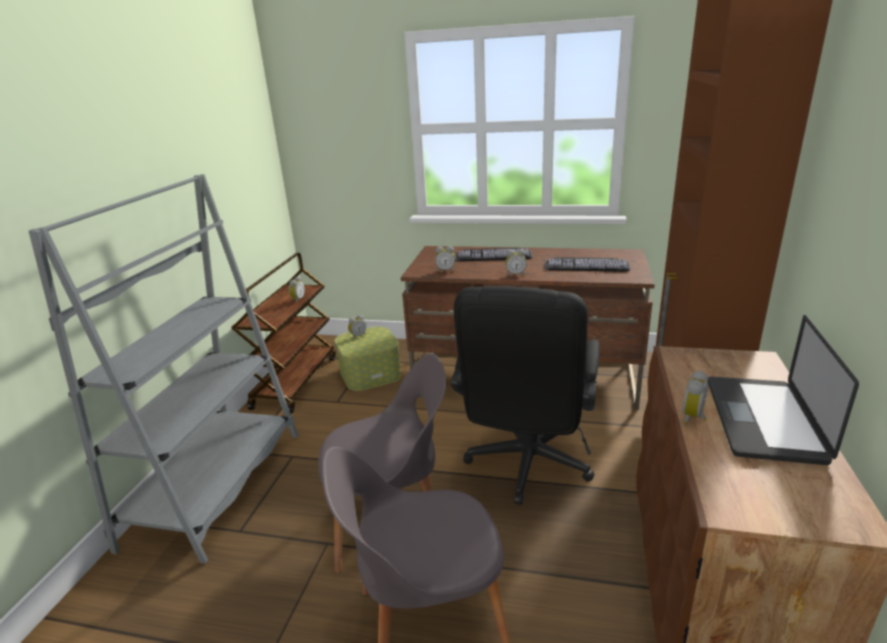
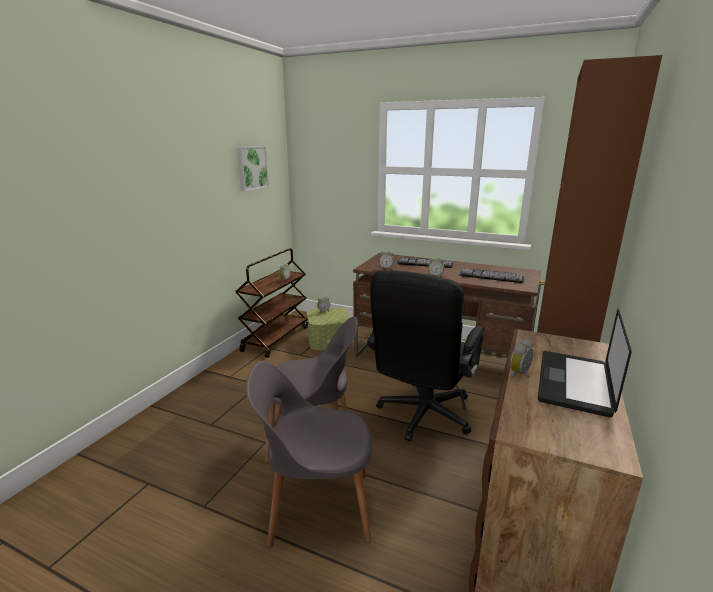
camera: 10 degrees right, 5 degrees down
grey bookcase [29,174,298,563] -> none
none -> picture [237,146,269,191]

